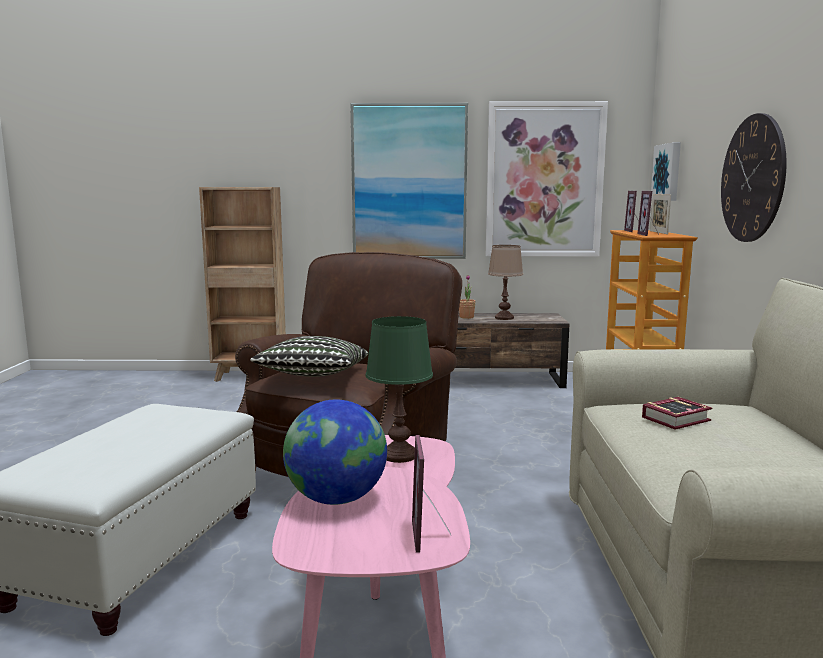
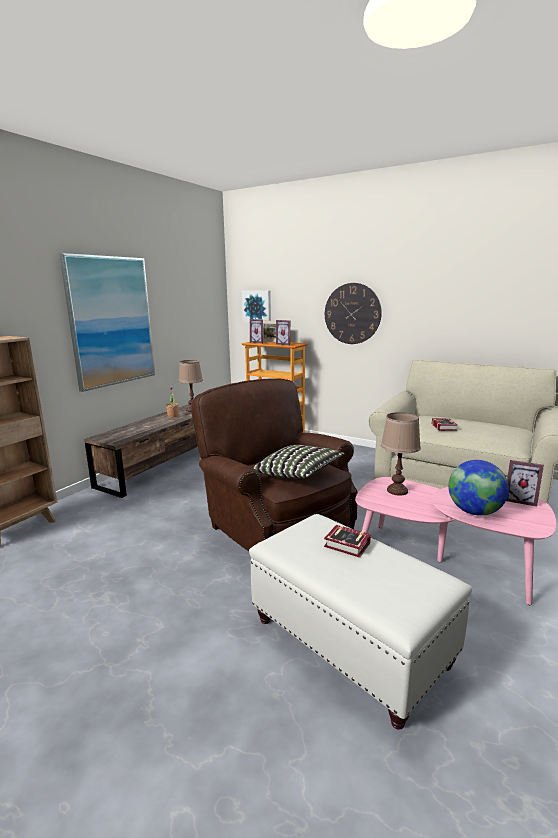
camera: 60 degrees left, 5 degrees up
green table lamp [366,316,433,463] -> brown table lamp [381,412,421,496]
picture [486,101,608,257] -> none
none -> book [324,525,371,558]

